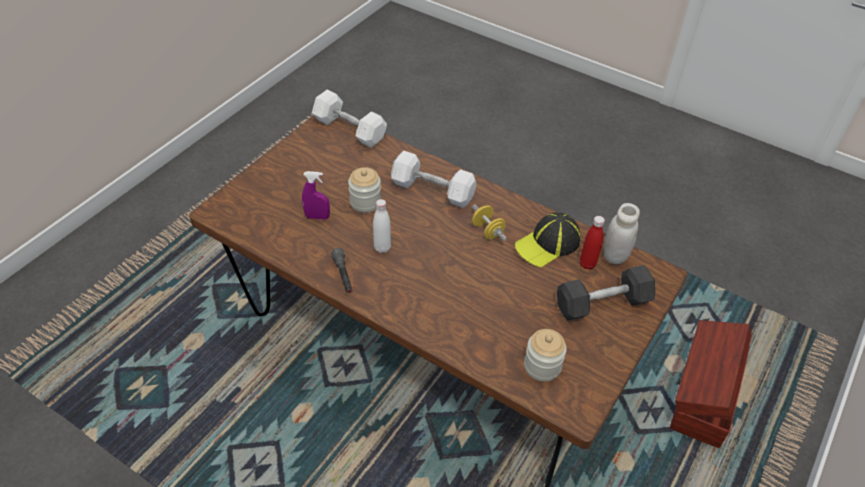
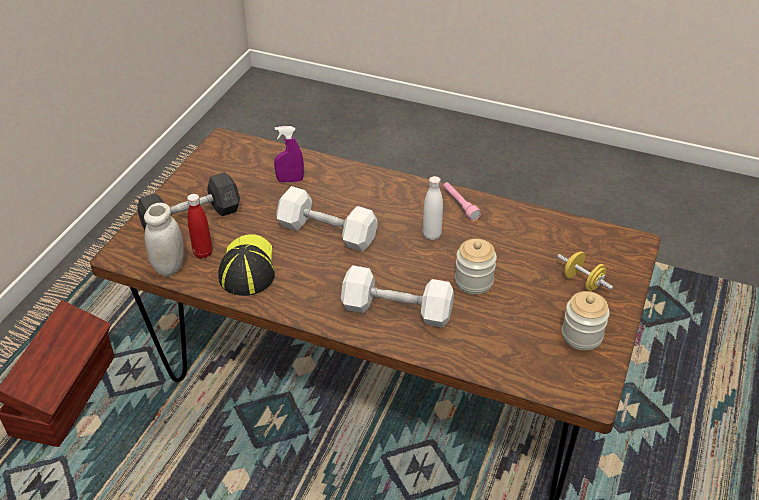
camera: 170 degrees right, 5 degrees down
purple spray bottle [302,171,330,220] -> purple spray bottle moved to [274,126,304,183]
white dumbbell [312,89,387,148] -> white dumbbell moved to [276,186,378,252]
grey flashlight [331,248,352,293] -> pink flashlight [443,182,481,221]
yellow dumbbell [472,204,507,241] -> yellow dumbbell moved to [557,251,613,291]
cap [515,212,581,268] -> cap turned 45 degrees counterclockwise [218,234,275,296]
jar [524,329,567,382] -> jar moved to [562,291,610,351]

